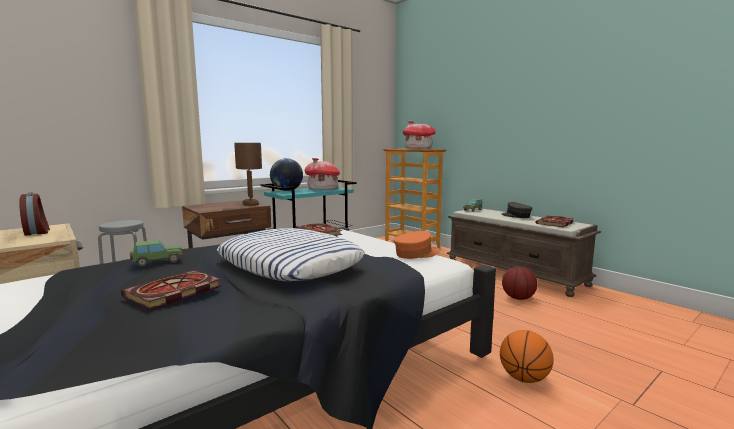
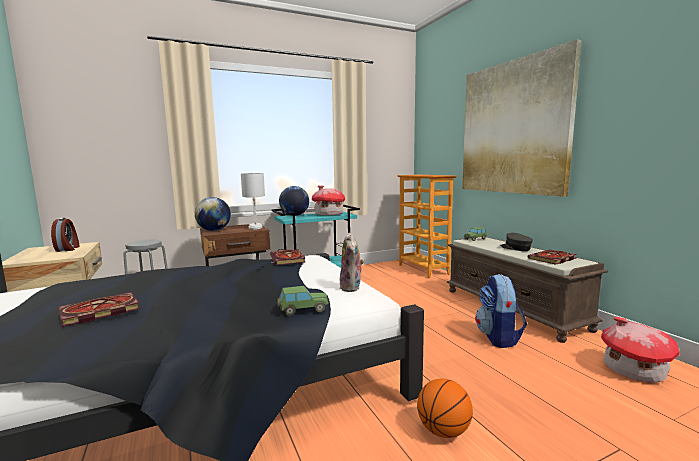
camera: 15 degrees right, 0 degrees up
toy car [130,240,183,267] -> toy car moved to [277,286,329,316]
pillow [217,228,365,281] -> none
brown table lamp [234,143,262,206] -> white table lamp [241,173,265,230]
orange cap [394,231,439,259] -> plush toy [340,233,364,292]
toy house [403,121,436,149] -> toy house moved to [601,316,680,383]
basketball [502,266,537,300] -> backpack [475,274,527,348]
none -> globe [195,197,231,231]
none -> picture [462,40,582,197]

